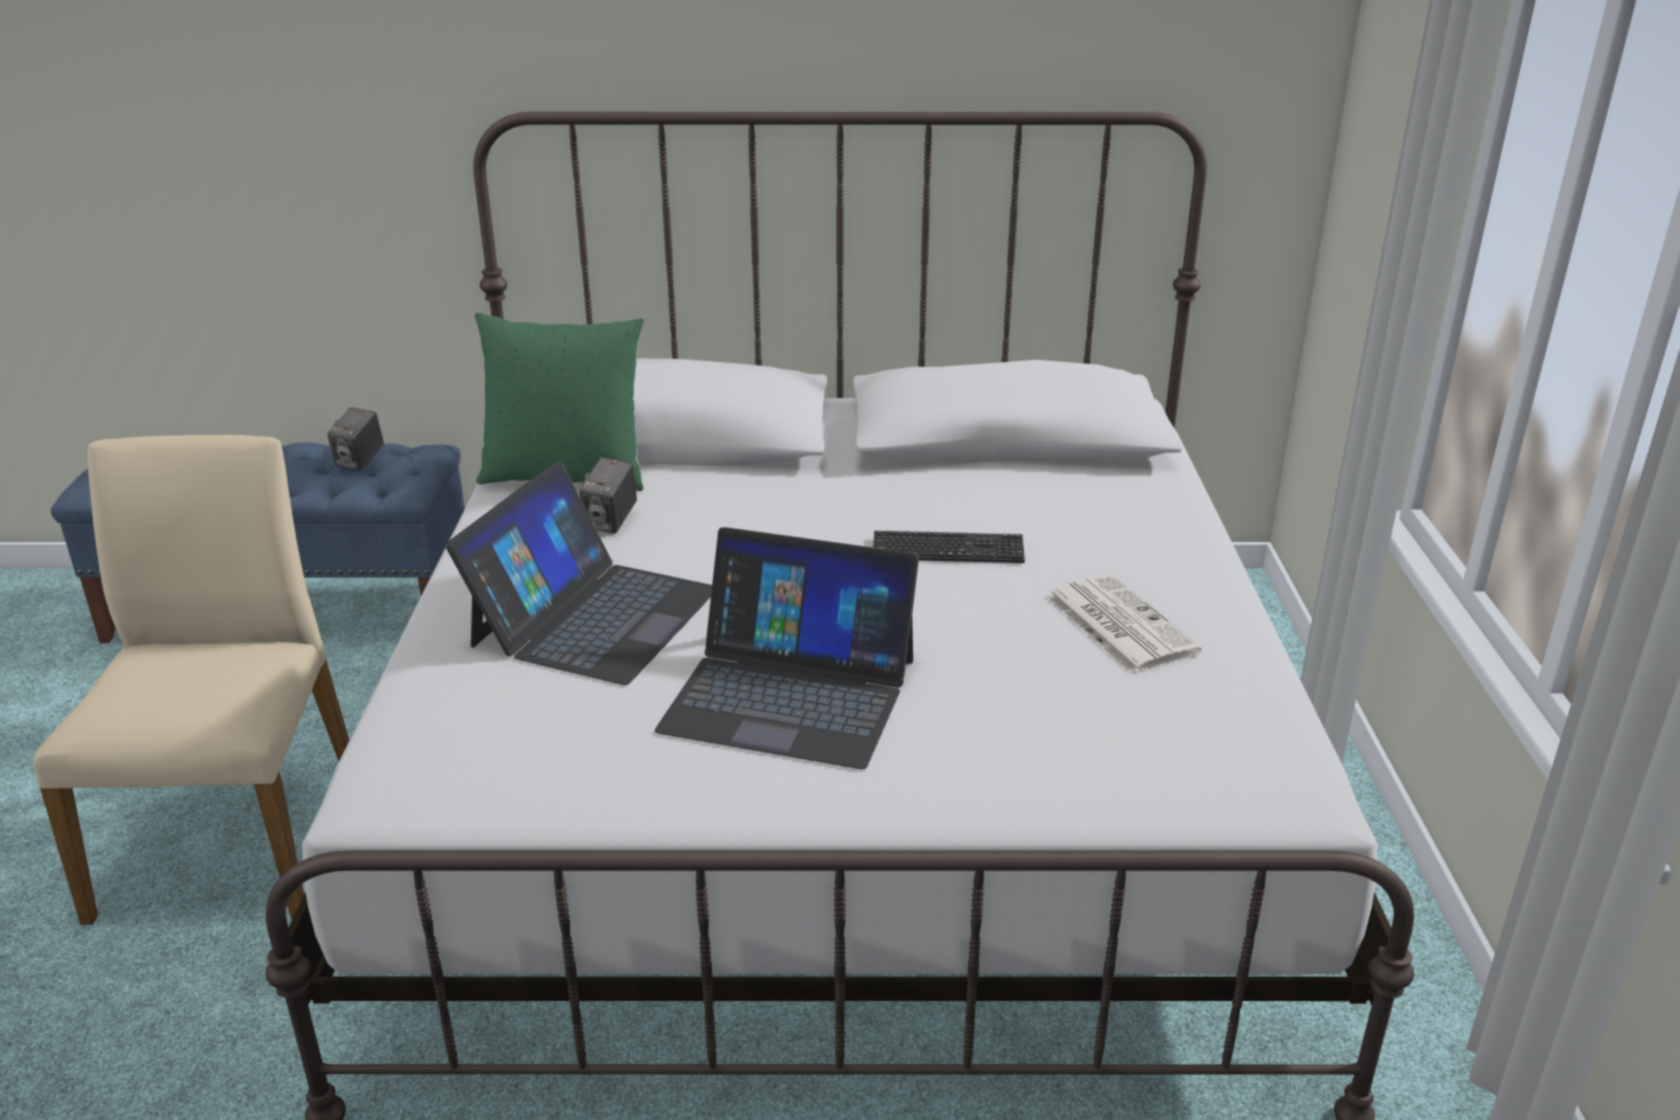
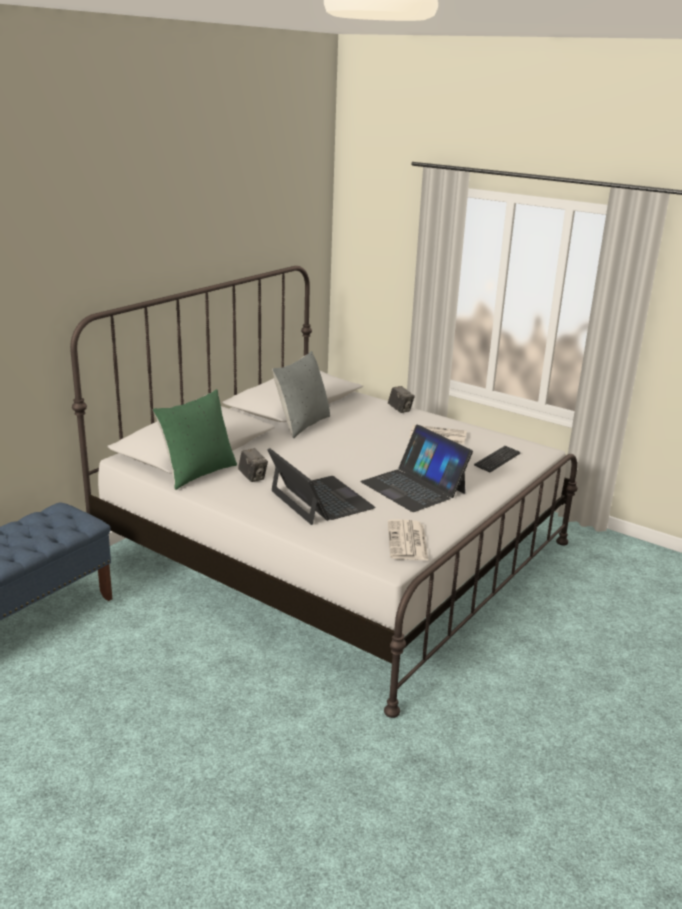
camera: 55 degrees left, 5 degrees down
beige chair [33,435,349,925] -> none
camera [327,407,384,471] -> camera moved to [388,386,415,413]
laptop [655,527,919,770] -> laptop turned 90 degrees clockwise [360,425,473,512]
keyboard [873,531,1025,563] -> keyboard moved to [474,446,520,472]
none -> grey pillow [272,351,330,438]
none -> newspaper [388,519,429,561]

